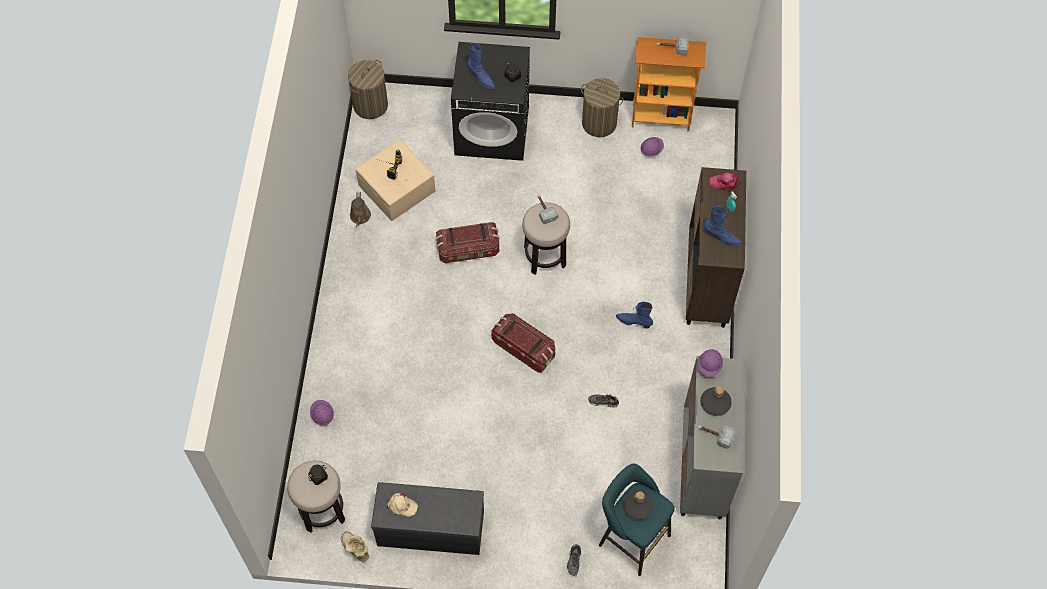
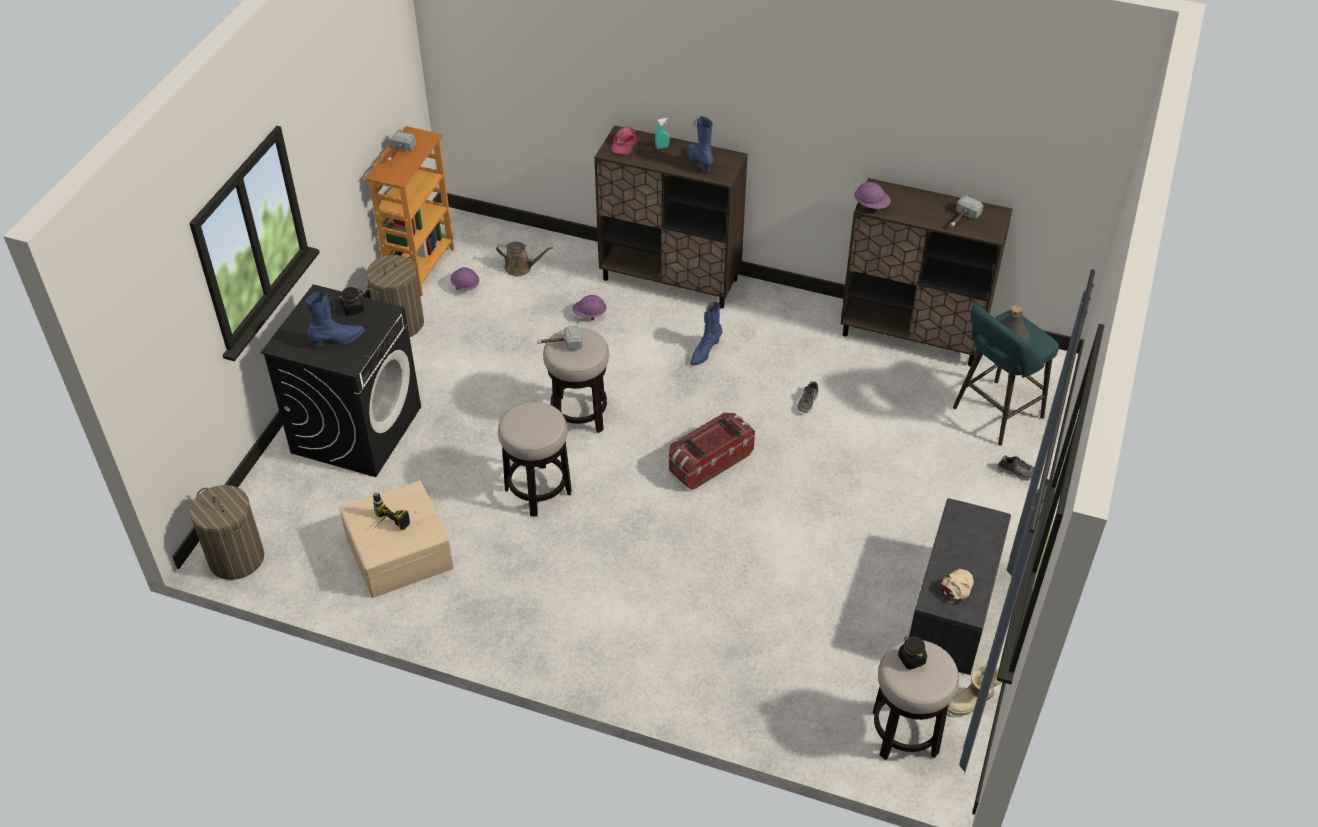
camera: 75 degrees left, 15 degrees down
purple hard hat [310,400,334,426] -> purple hard hat moved to [572,295,607,320]
brown watering can [350,192,371,228] -> brown watering can moved to [496,242,553,276]
storage box [436,222,500,263] -> stool [498,402,572,516]
grey cabinet [680,356,745,519] -> brown cabinet [840,178,1013,367]
grey bottle [700,386,732,416] -> none
blue boot [704,206,741,246] -> blue boot turned 60 degrees counterclockwise [688,116,713,172]

